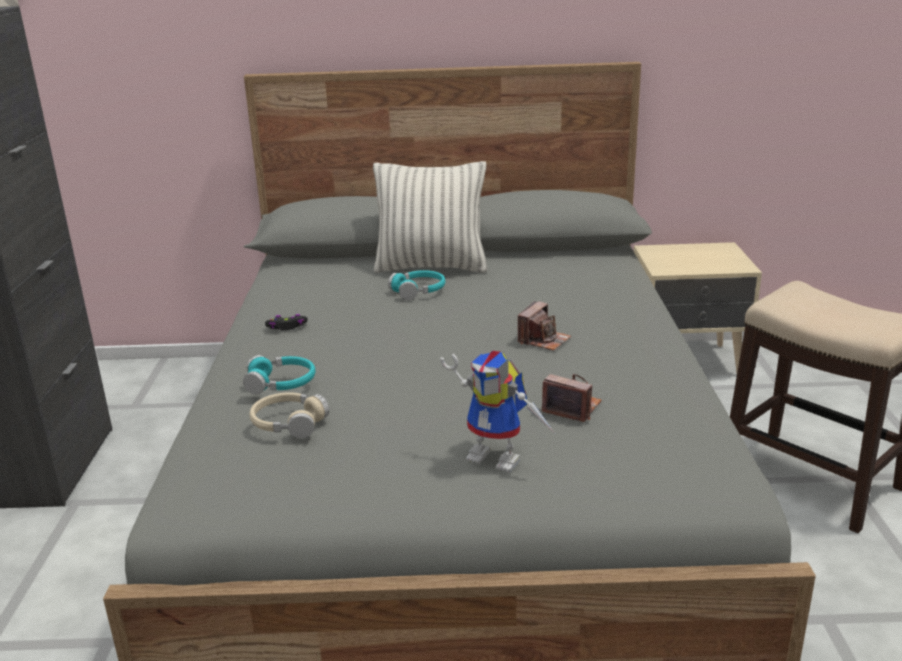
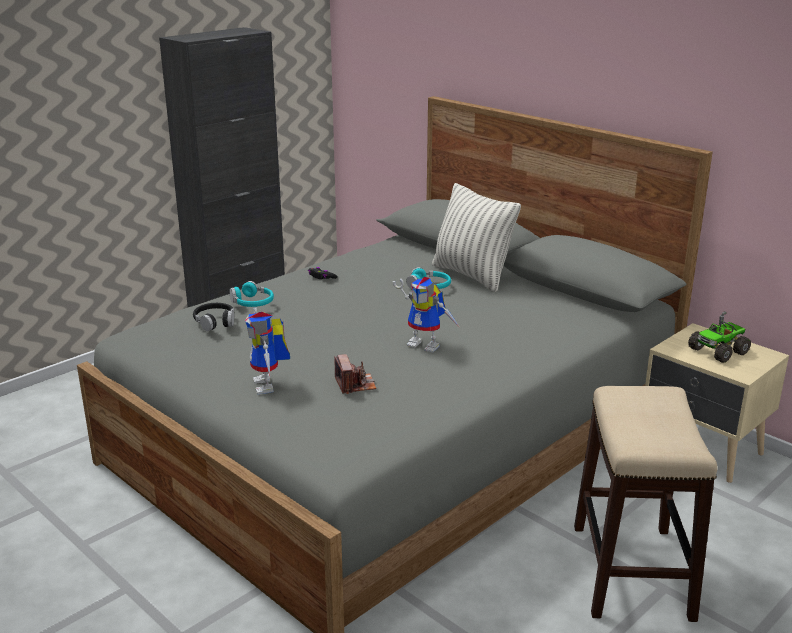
camera: 45 degrees right, 0 degrees up
beige headphones [250,392,329,438] -> black headphones [193,303,234,331]
camera [518,301,571,351] -> toy robot [393,277,461,353]
none -> toy truck [688,311,751,363]

